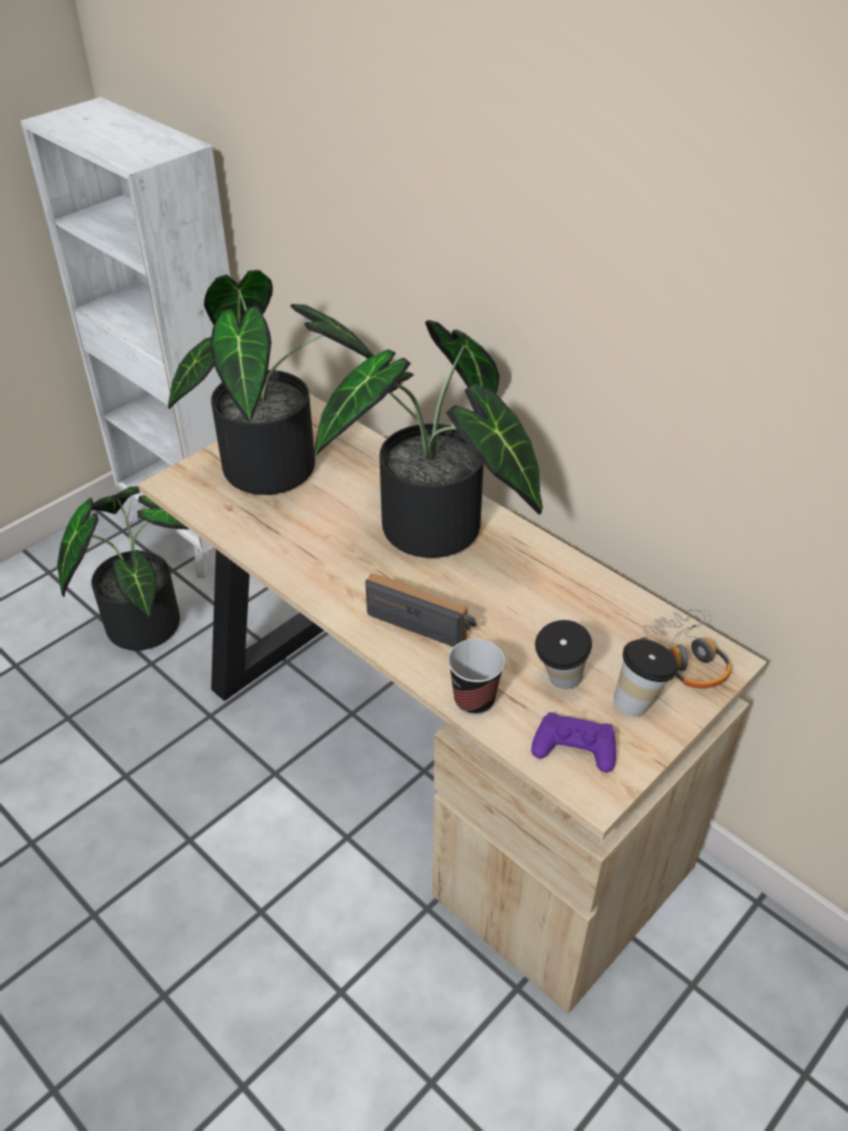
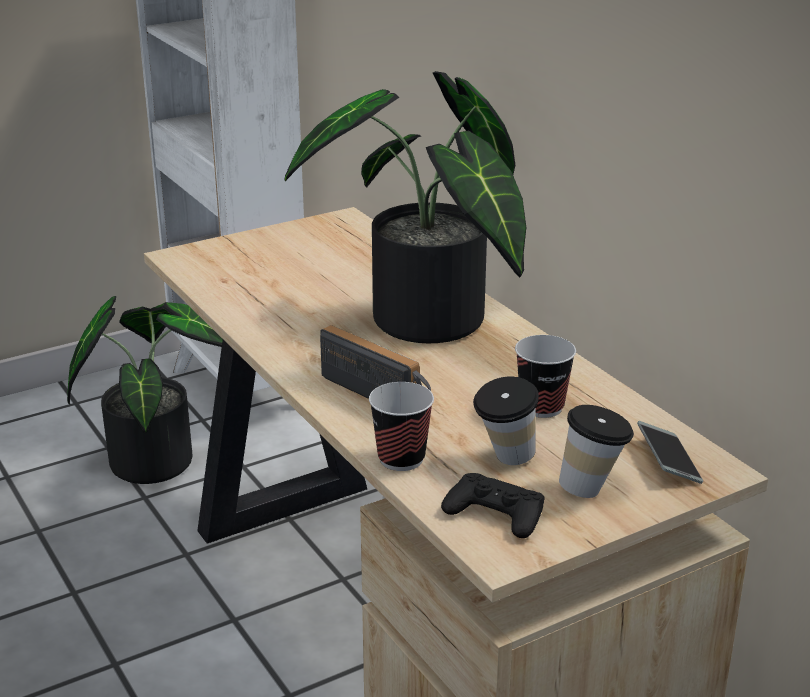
camera: 15 degrees right, 15 degrees down
potted plant [168,270,375,495] -> none
purple game controller [531,712,616,772] -> black game controller [441,473,545,538]
headphones [641,609,731,689] -> phone [637,421,703,484]
none -> cup [515,335,576,418]

